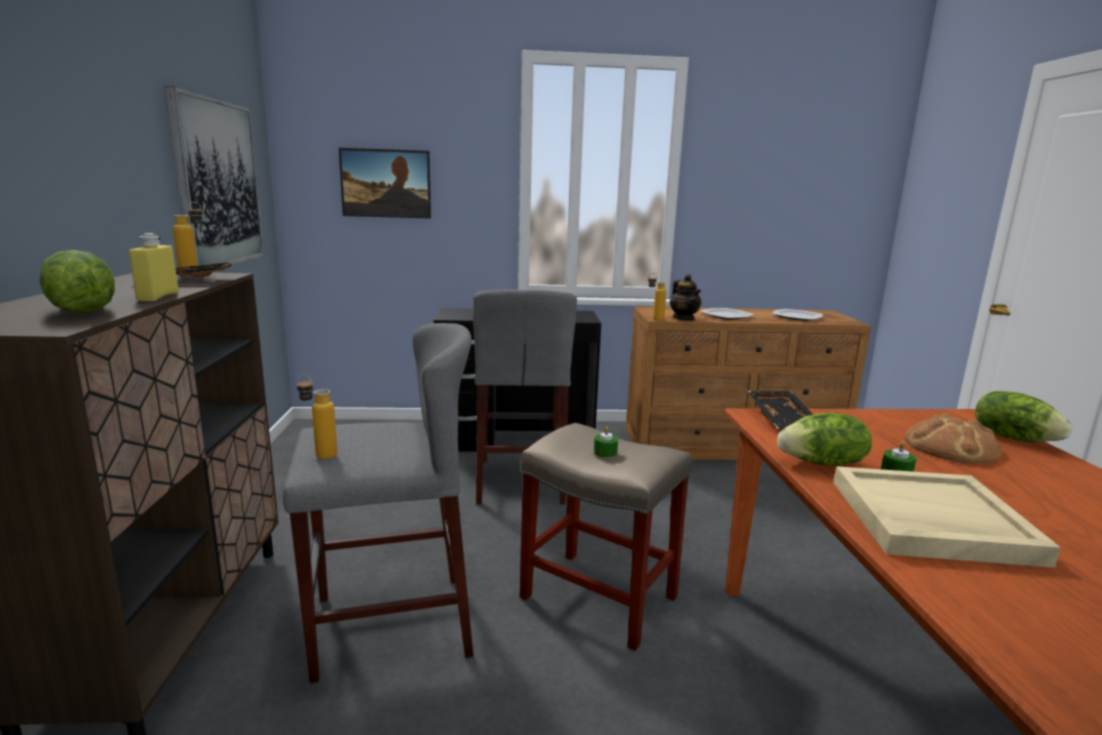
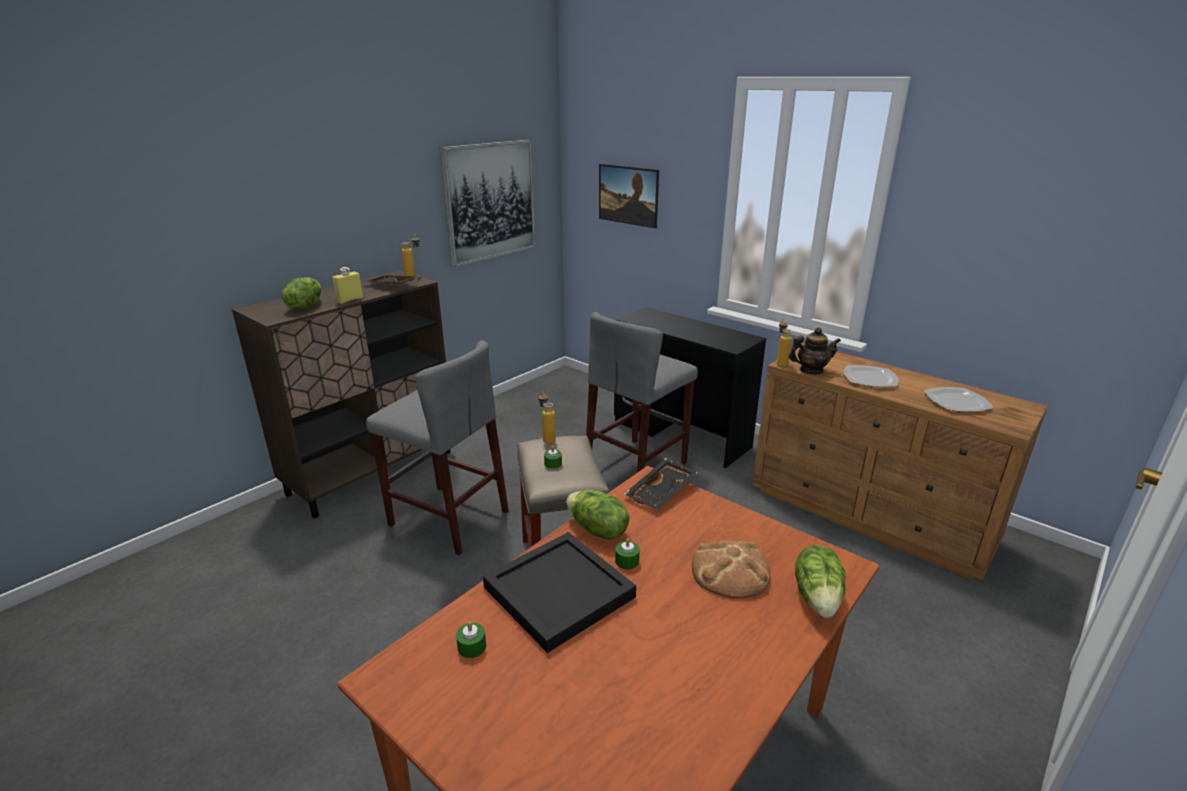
camera: 45 degrees right, 10 degrees up
bottle [297,375,337,459] -> bottle moved to [538,391,556,444]
teapot [670,274,701,321] -> teapot turned 120 degrees counterclockwise [789,327,841,374]
beige tray [833,466,1061,568] -> black tray [483,532,636,653]
none -> green candle [456,621,486,658]

